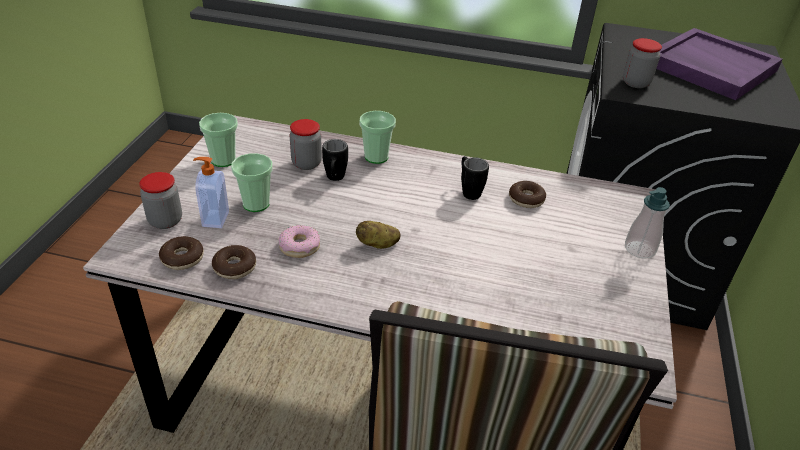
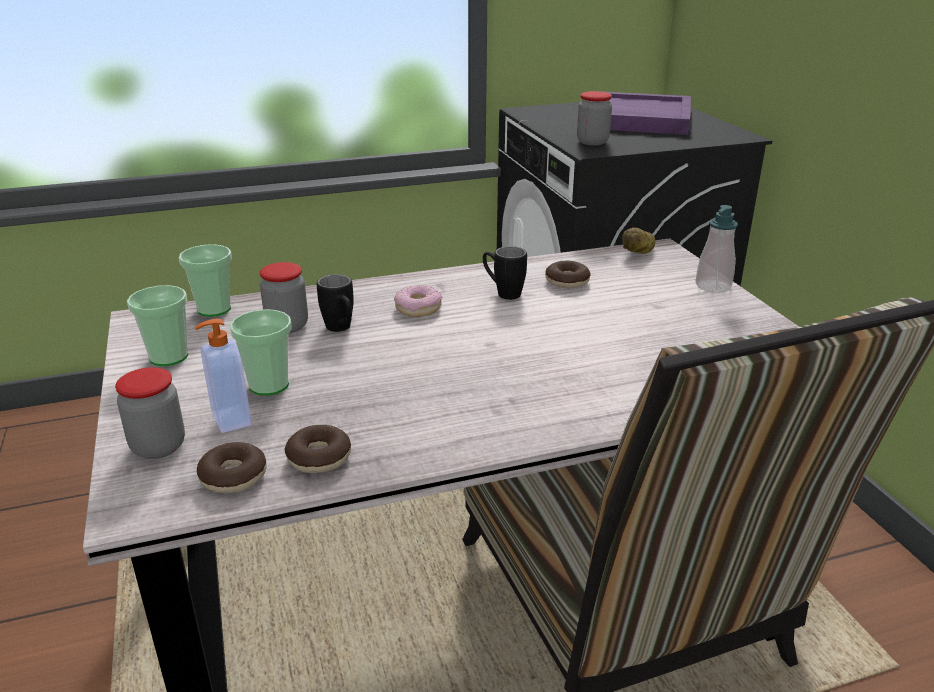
camera: 30 degrees left, 10 degrees down
donut [279,225,320,258] -> donut moved to [394,285,442,317]
potato [356,221,401,249] -> potato moved to [622,228,655,254]
cup [360,111,396,164] -> cup moved to [179,244,232,317]

